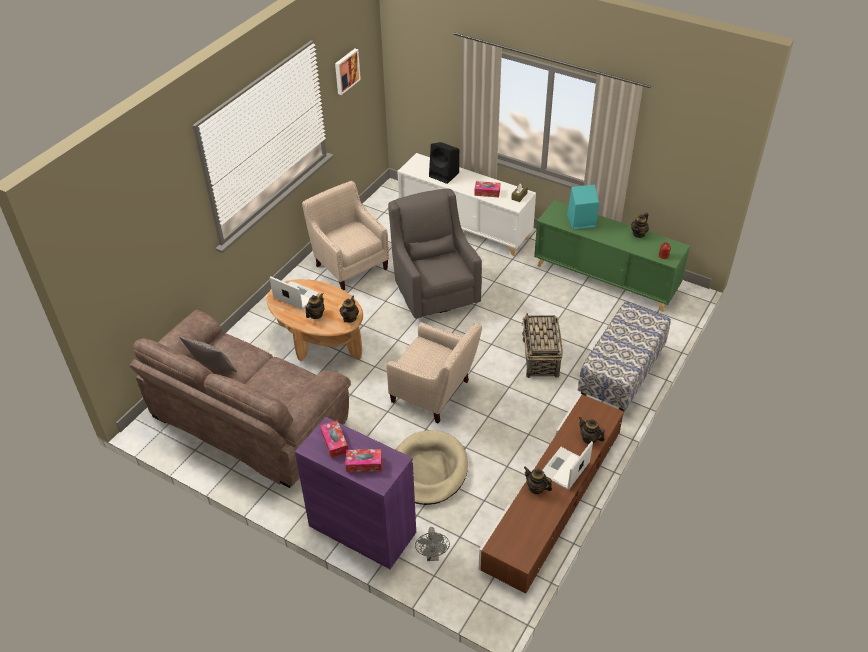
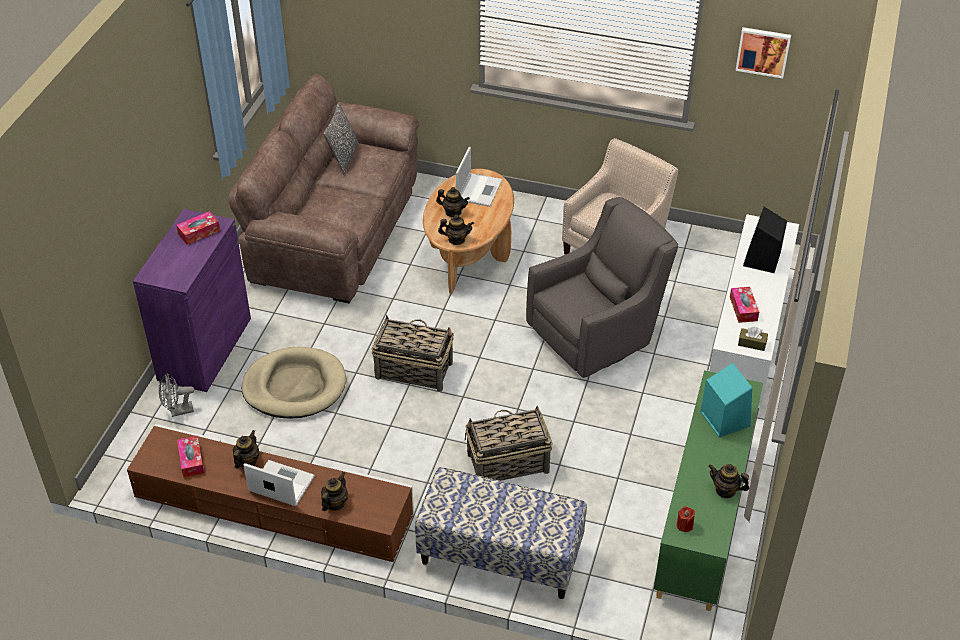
camera: 75 degrees right, 0 degrees up
tissue box [345,449,382,472] -> tissue box moved to [177,436,204,478]
beige armchair [386,322,482,424] -> basket [371,315,454,392]

